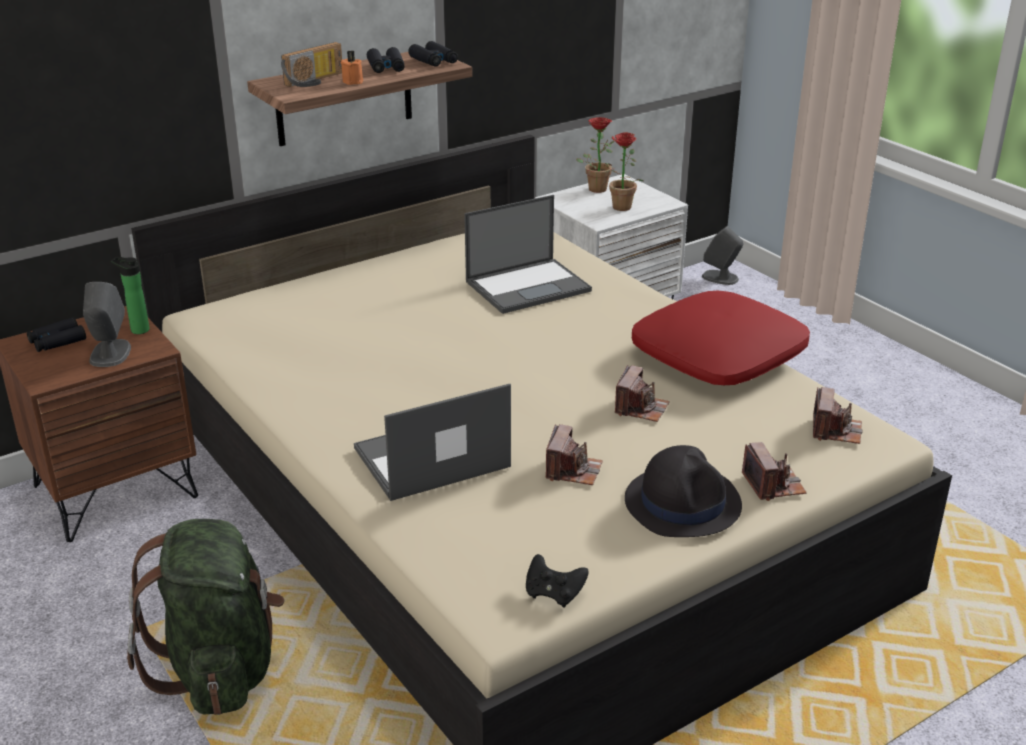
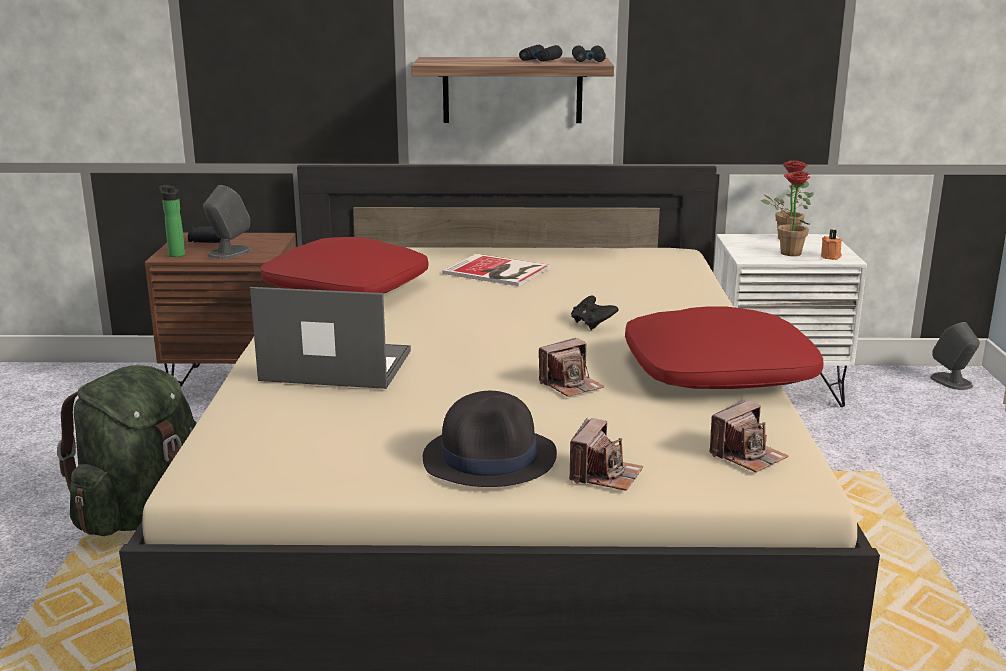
camera: 35 degrees right, 10 degrees down
bottle [111,256,150,334] -> bottle moved to [159,185,185,257]
radio [281,42,342,87] -> none
orange candle [340,50,363,85] -> orange candle moved to [821,229,842,260]
laptop [464,195,592,314] -> none
black game controller [526,554,589,608] -> black game controller moved to [571,296,619,330]
camera [546,424,603,485] -> none
none -> red pillow [261,237,428,294]
none -> book [442,254,551,286]

